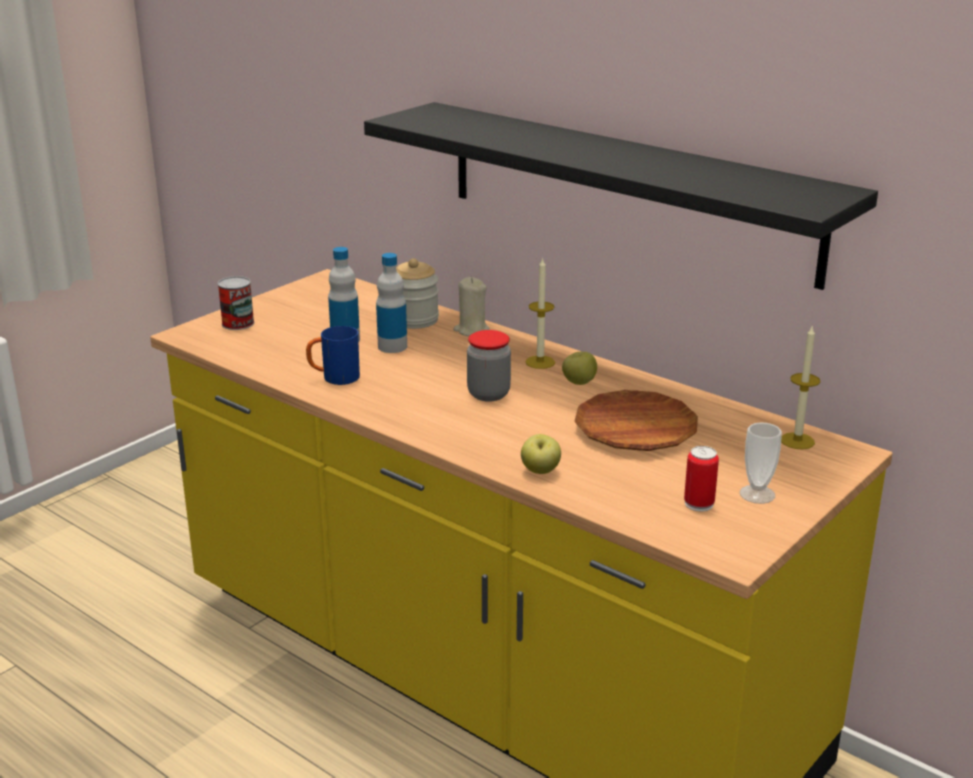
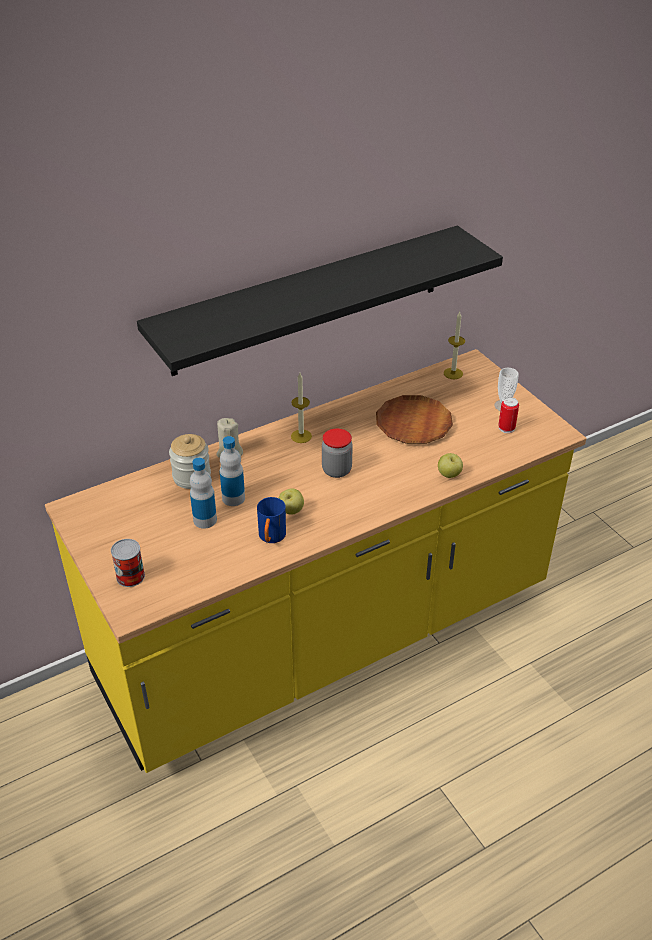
camera: 70 degrees left, 15 degrees up
apple [562,352,597,385] -> apple moved to [279,488,304,515]

